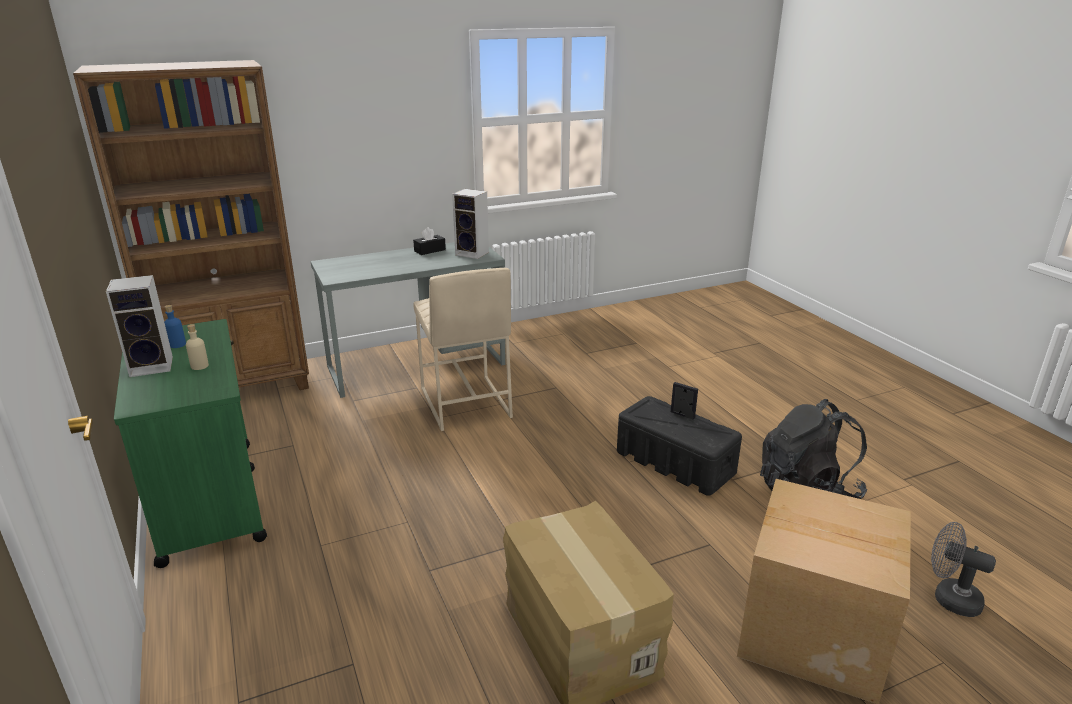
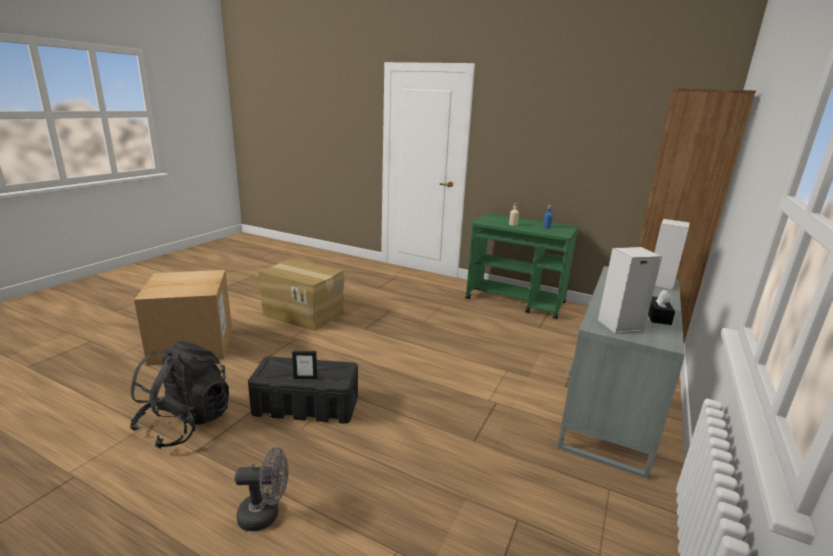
camera: 140 degrees right, 5 degrees down
speaker [106,275,173,377] -> speaker moved to [654,219,690,290]
beige stool [414,268,513,431] -> none
grey fan [931,522,996,617] -> grey fan moved to [235,447,289,531]

